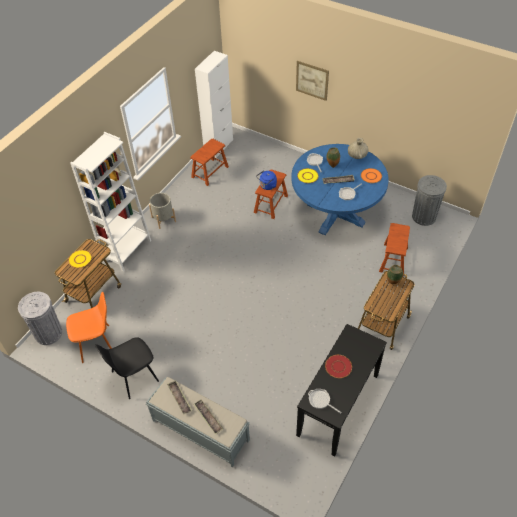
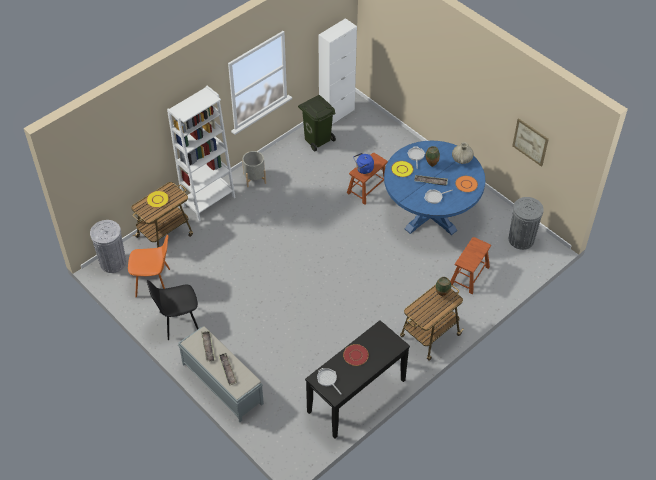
camera: 15 degrees right, 0 degrees up
brown stool [190,139,229,186] -> green trash can [298,95,336,151]
picture [296,61,329,101] -> picture moved to [512,118,549,167]

